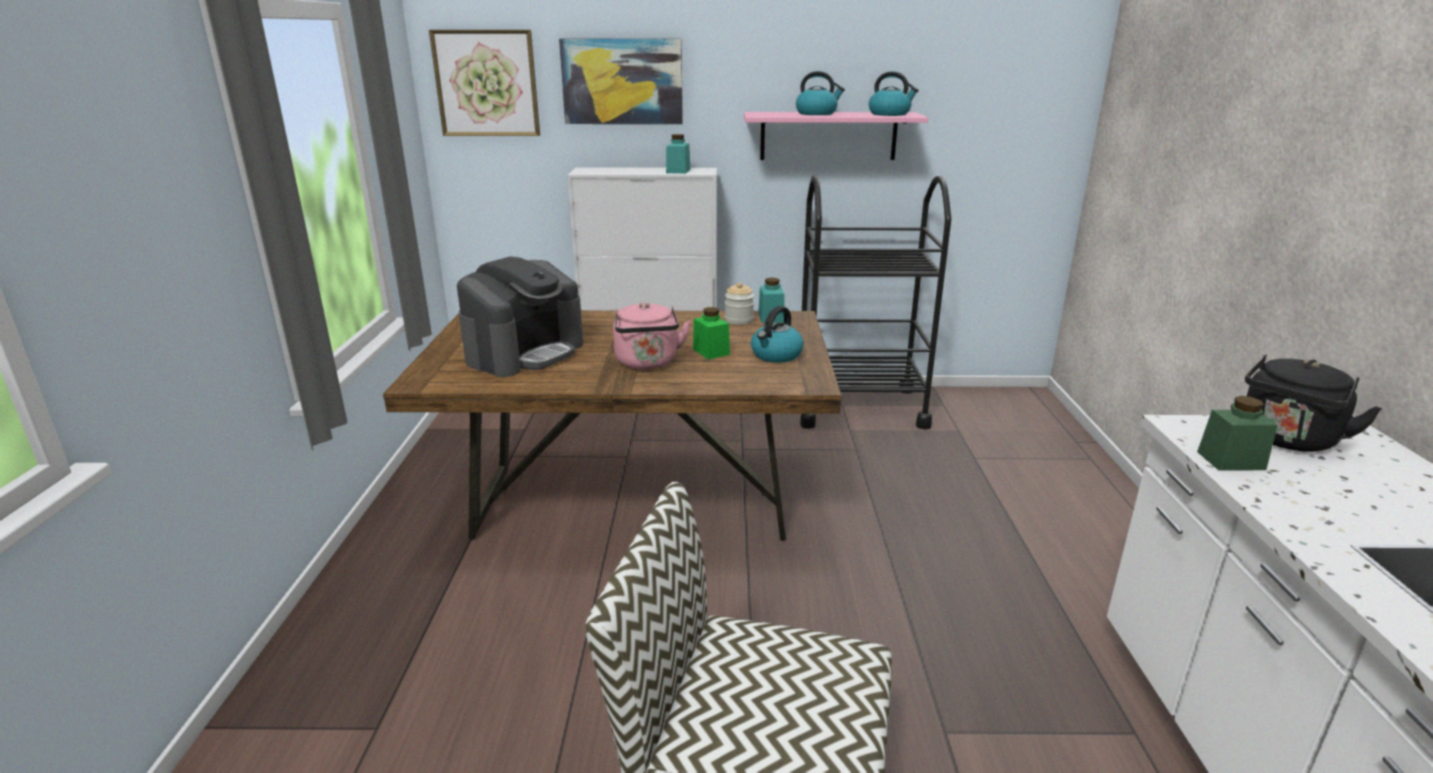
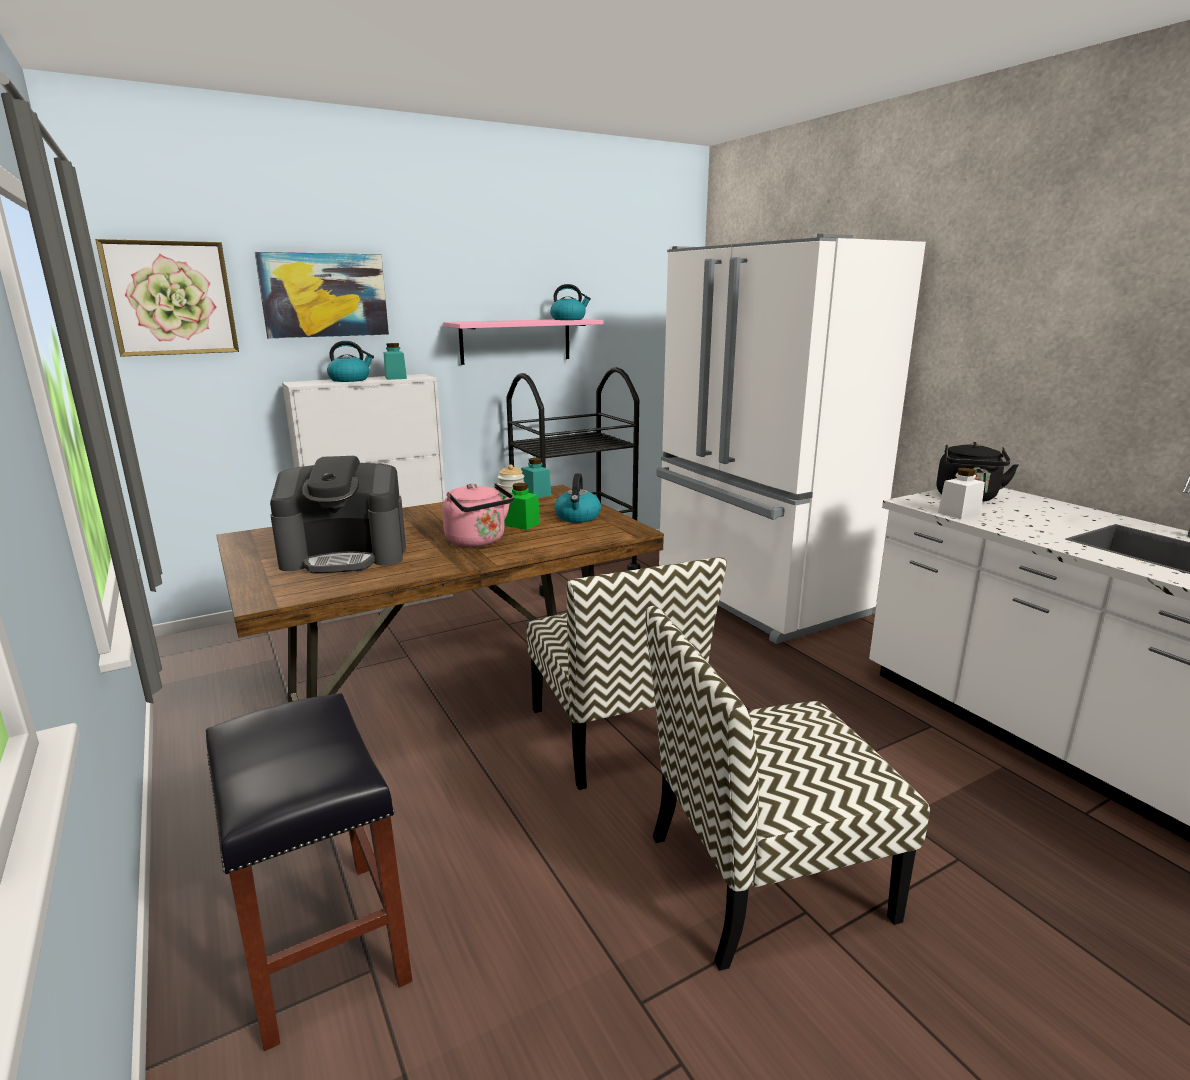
camera: 30 degrees left, 5 degrees down
coffee machine [457,256,583,377] -> coffee machine turned 75 degrees clockwise [270,456,406,574]
kettle [796,71,845,115] -> kettle moved to [327,341,374,382]
green jar [1197,396,1278,471] -> white jar [938,468,985,519]
none -> black stool [206,693,412,1051]
none -> chair [527,557,727,790]
none -> white fridge [656,234,926,644]

